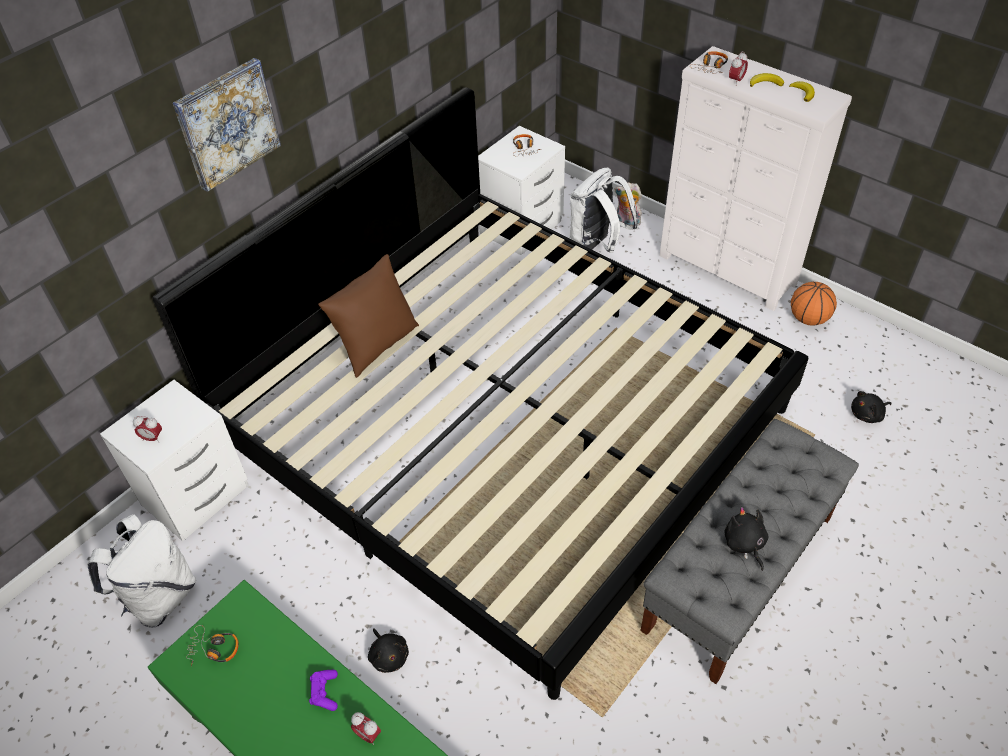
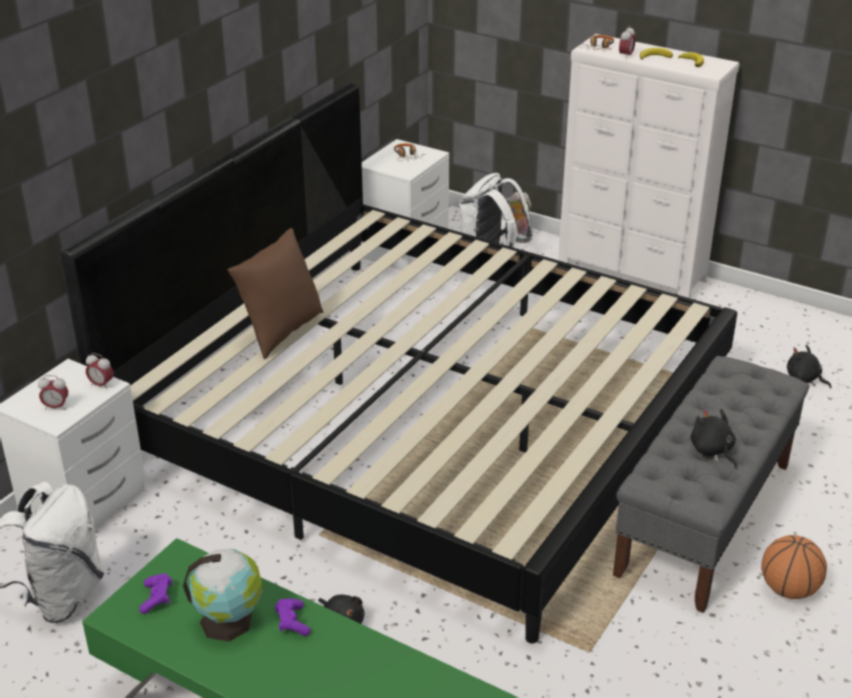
camera: 10 degrees left, 15 degrees down
picture [173,58,281,192] -> none
headphones [186,625,239,666] -> purple game controller [139,573,172,614]
alarm clock [351,712,381,745] -> alarm clock moved to [86,353,114,390]
basketball [791,282,837,326] -> basketball moved to [761,535,827,599]
black plush toy [851,391,891,423] -> black plush toy turned 75 degrees clockwise [787,345,831,388]
none -> globe [183,549,263,641]

